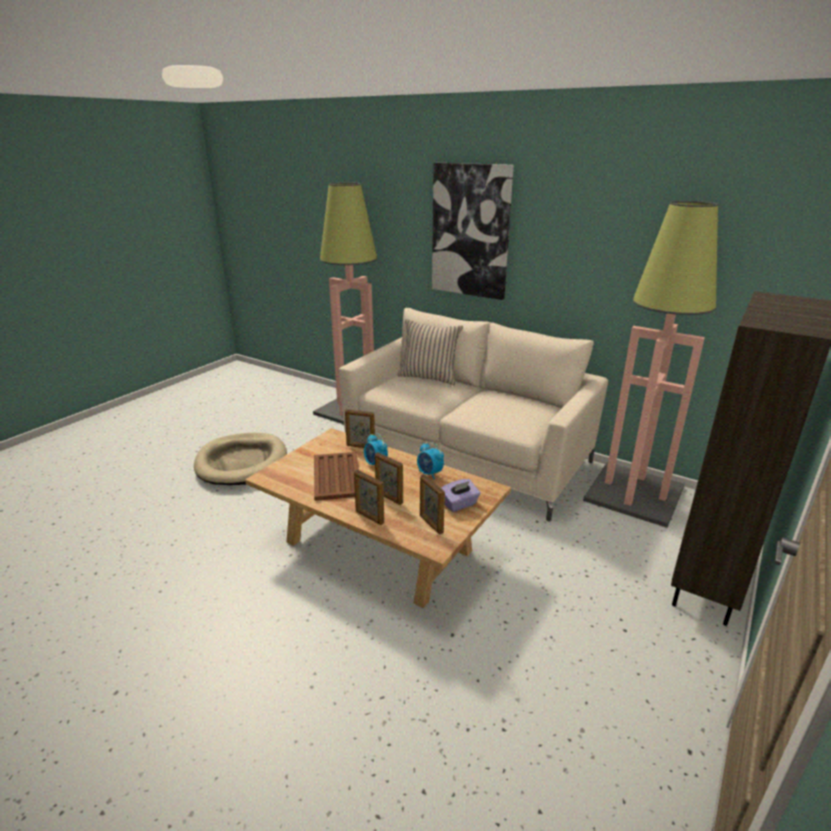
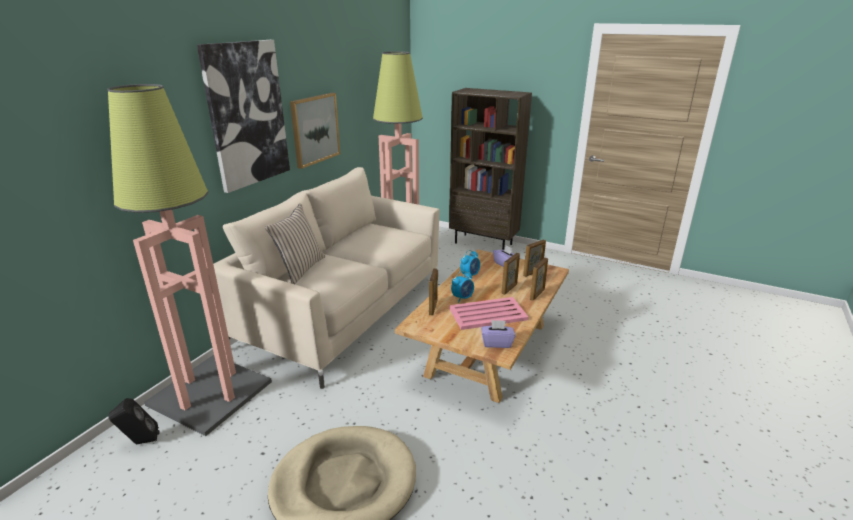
camera: 95 degrees left, 0 degrees up
brown tray [314,452,359,501] -> pink tray [449,297,529,330]
none -> black speaker [108,398,160,444]
none -> picture [290,93,340,169]
none -> purple tissue box [481,320,515,348]

